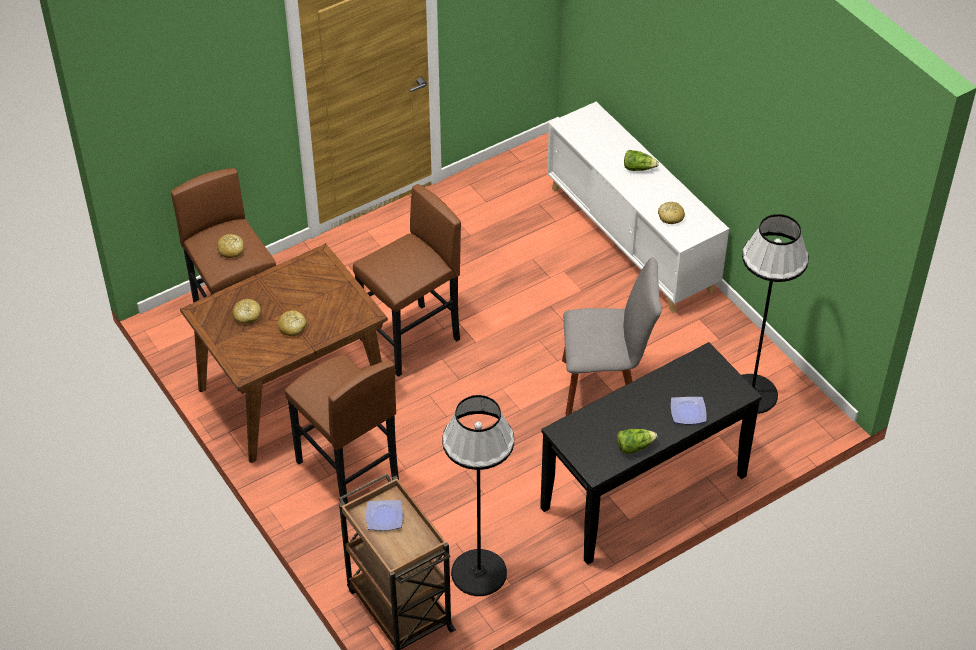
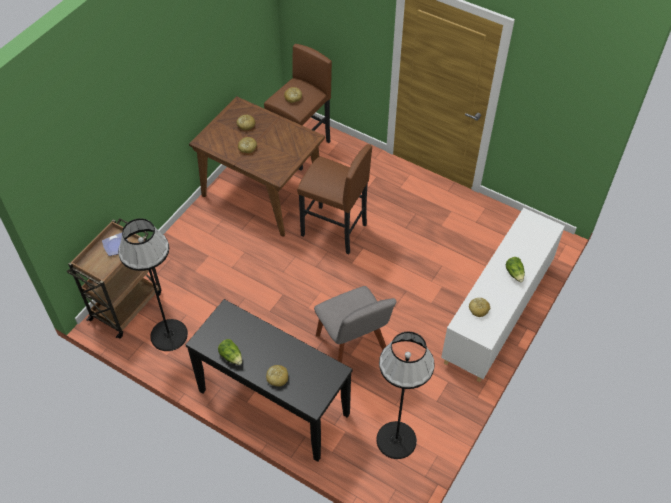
camera: 65 degrees right, 5 degrees up
brown stool [284,355,399,504] -> none
plate [671,397,707,424] -> bread [266,365,288,387]

